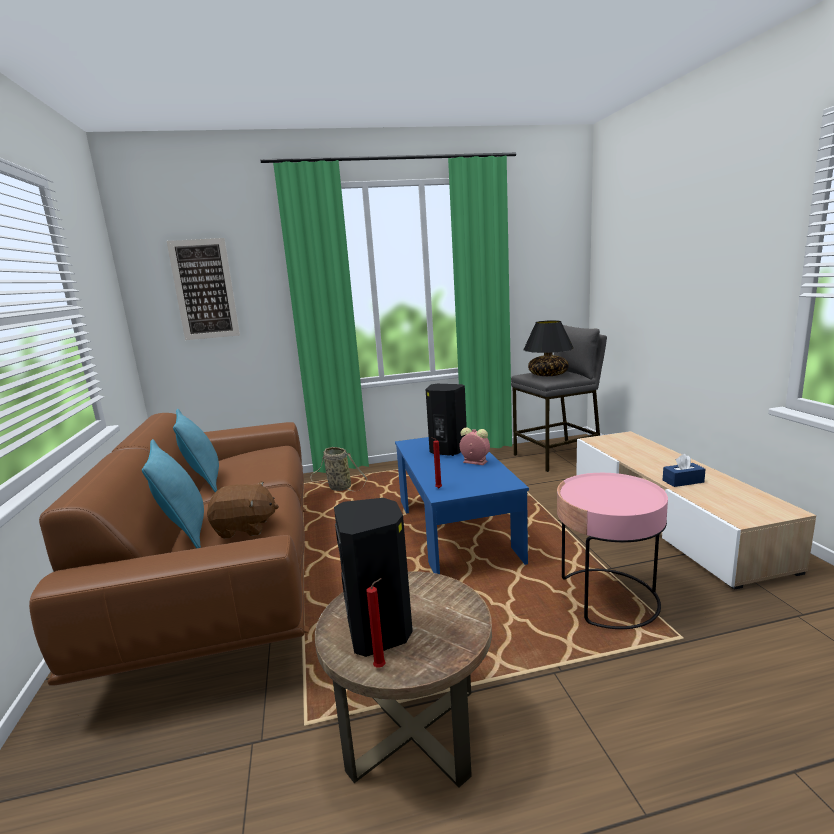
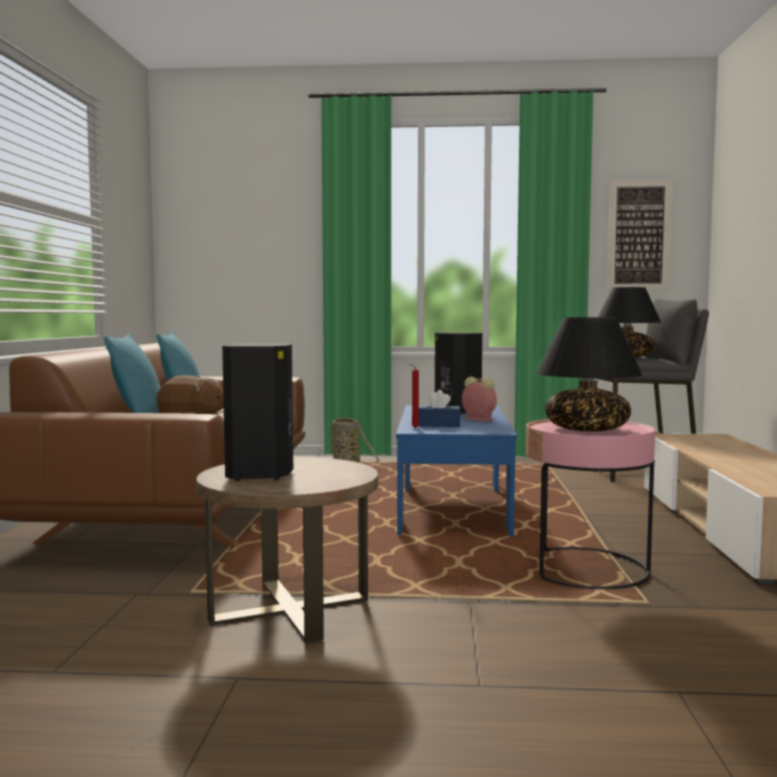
camera: 15 degrees right, 10 degrees down
picture [167,238,240,340] -> picture moved to [607,180,673,290]
red candle [366,578,386,668] -> none
blue tissue box [663,454,705,487] -> blue tissue box moved to [418,390,461,427]
none -> black table lamp [536,317,643,431]

